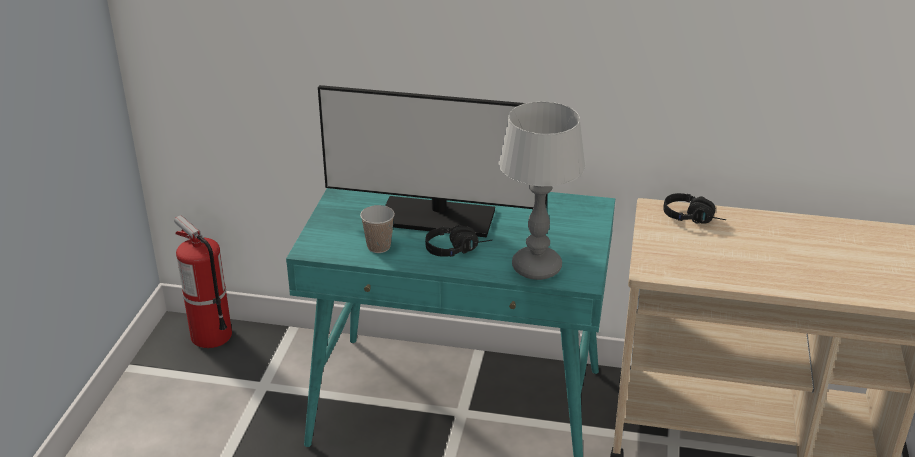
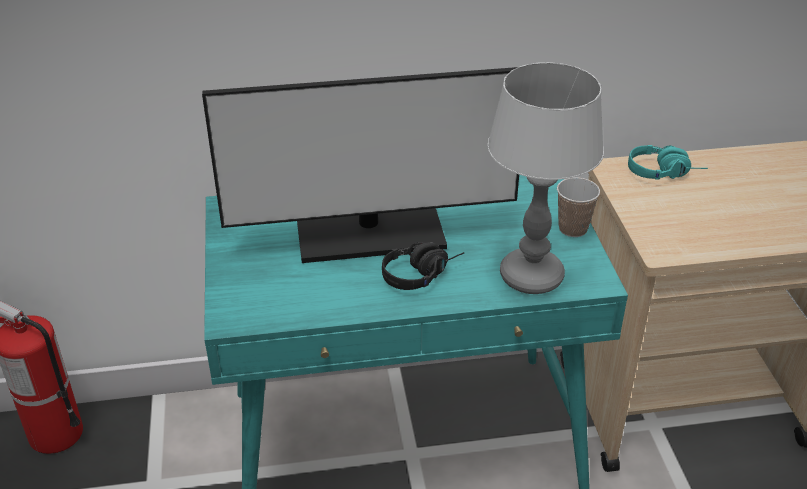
camera: 20 degrees left, 5 degrees up
cup [360,205,395,253] -> cup moved to [557,177,600,237]
black headphones [663,193,726,224] -> turquoise headphones [628,145,708,180]

